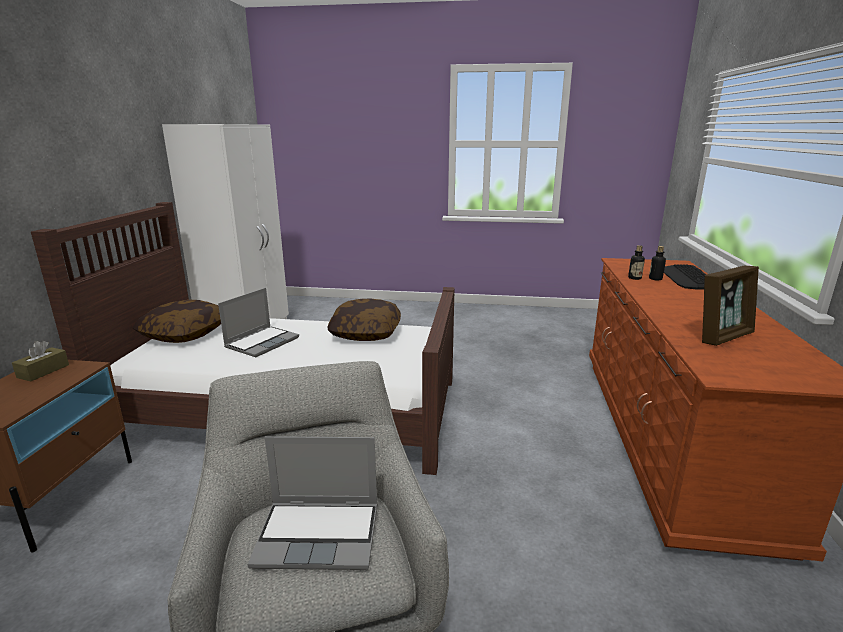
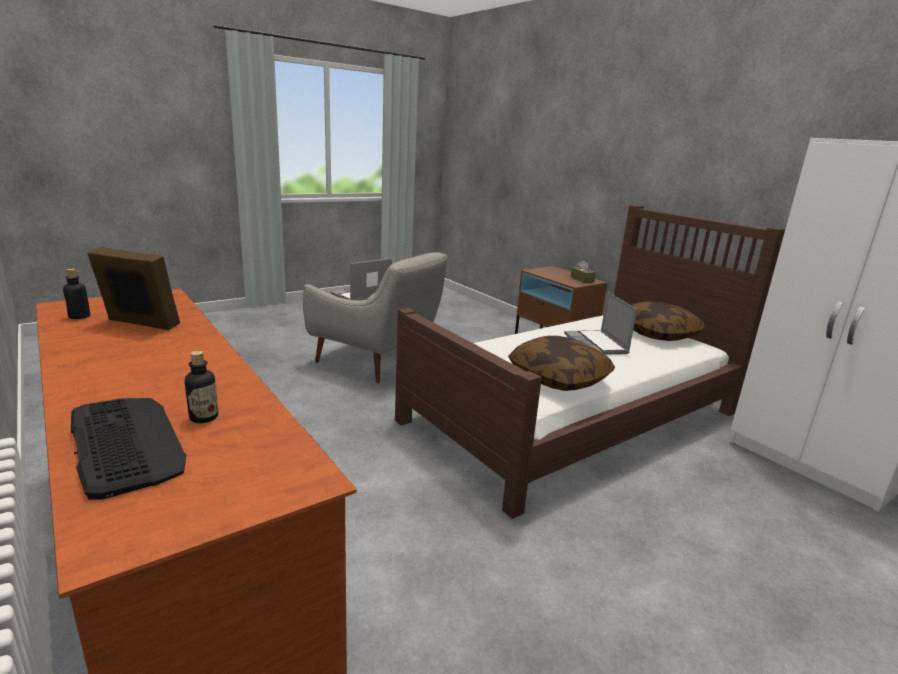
camera: 135 degrees right, 0 degrees up
bottle [628,245,645,280] -> bottle moved to [63,269,90,319]
picture frame [702,266,759,346] -> picture frame turned 90 degrees clockwise [87,247,180,330]

